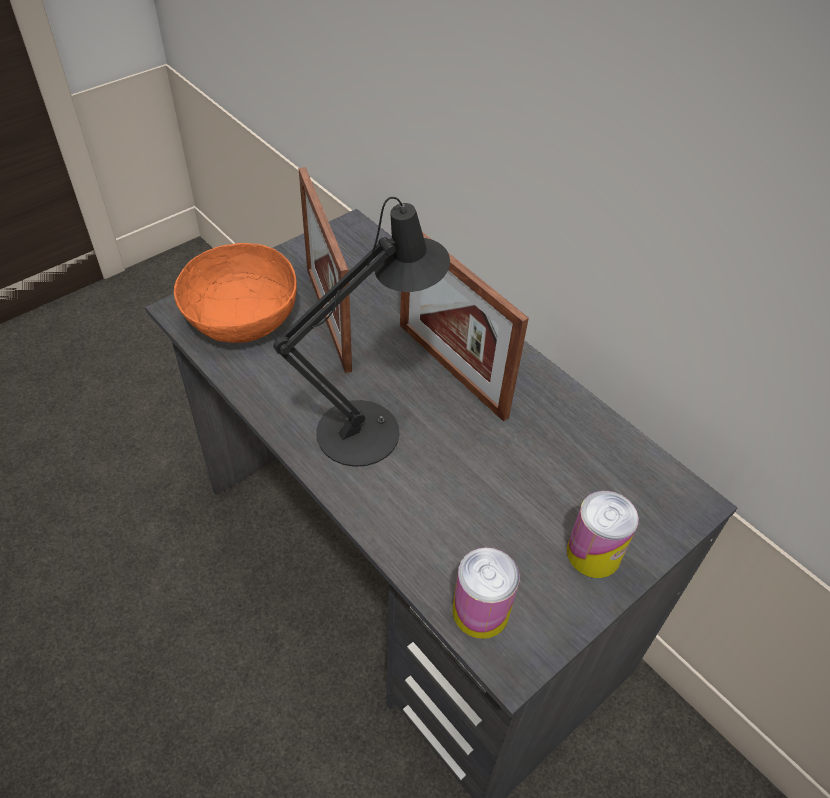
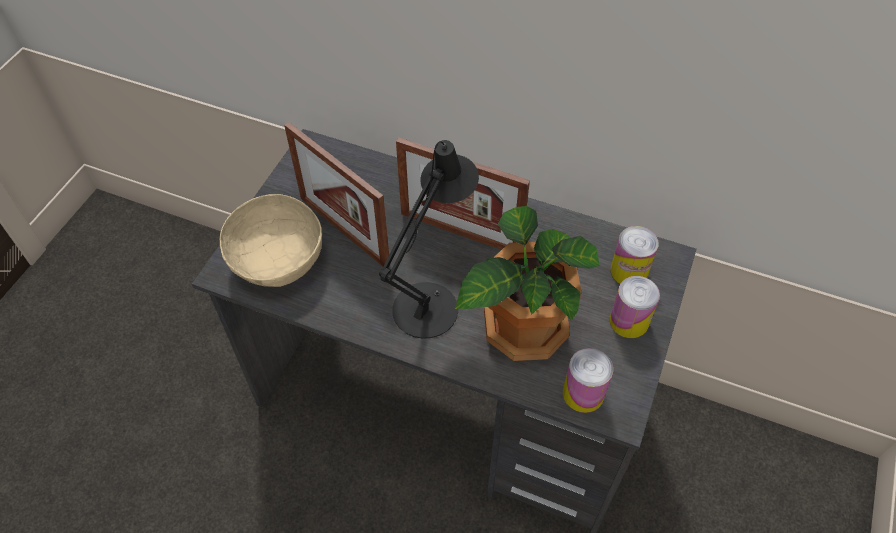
camera: 25 degrees left, 5 degrees up
orange bowl [174,243,297,343] -> beige bowl [220,194,322,287]
none -> potted plant [455,206,601,361]
none -> can [610,226,659,284]

